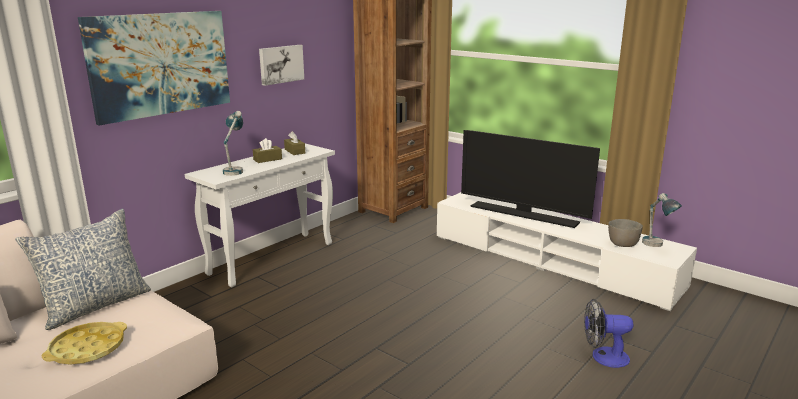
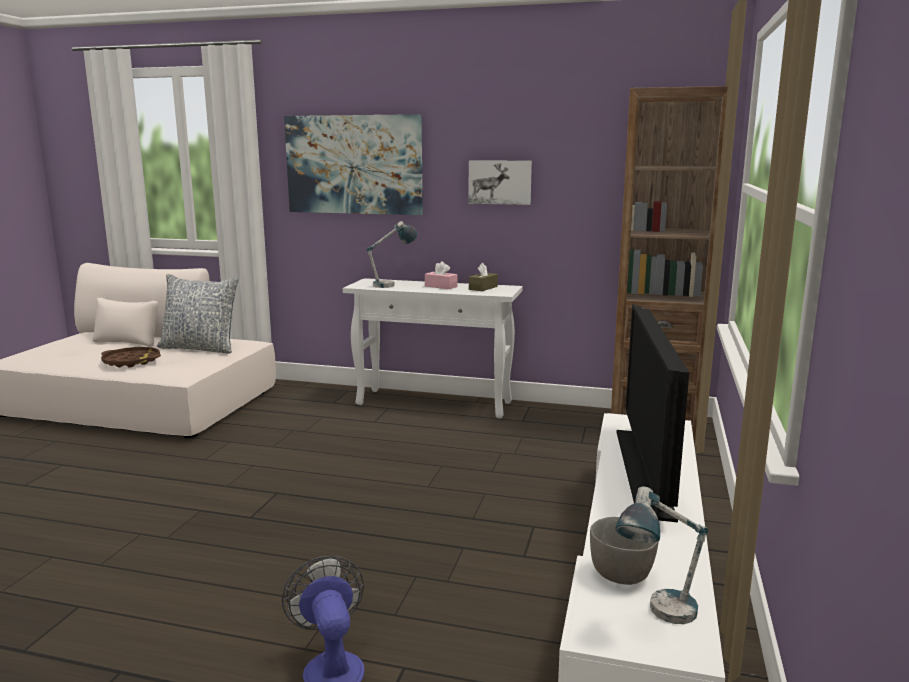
camera: 65 degrees right, 5 degrees down
yellow tray [42,322,127,365] -> brown tray [101,347,161,368]
brown tissue box [253,138,282,163] -> pink tissue box [425,261,458,289]

